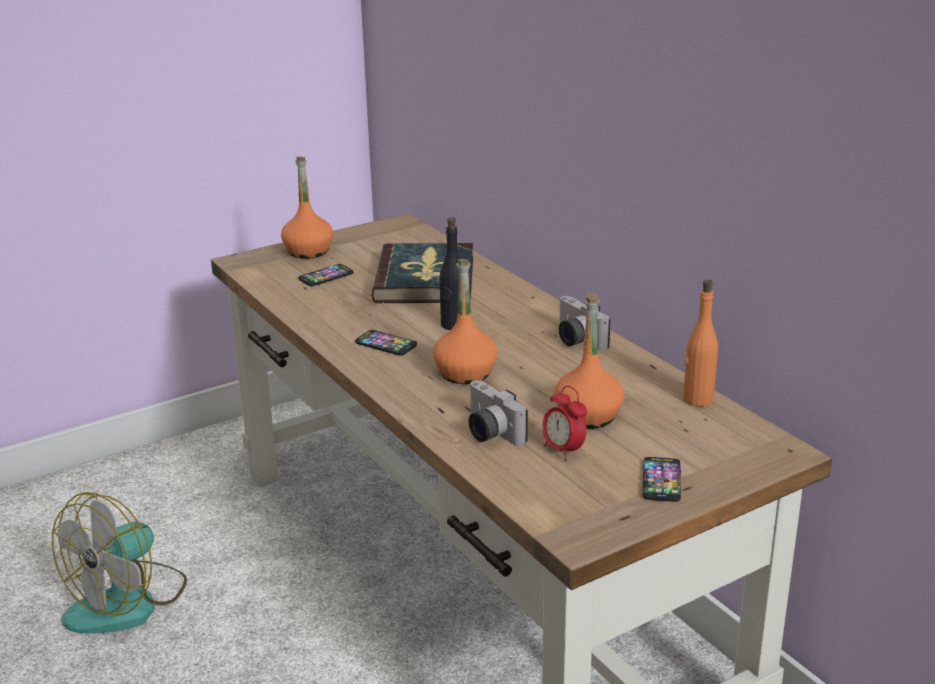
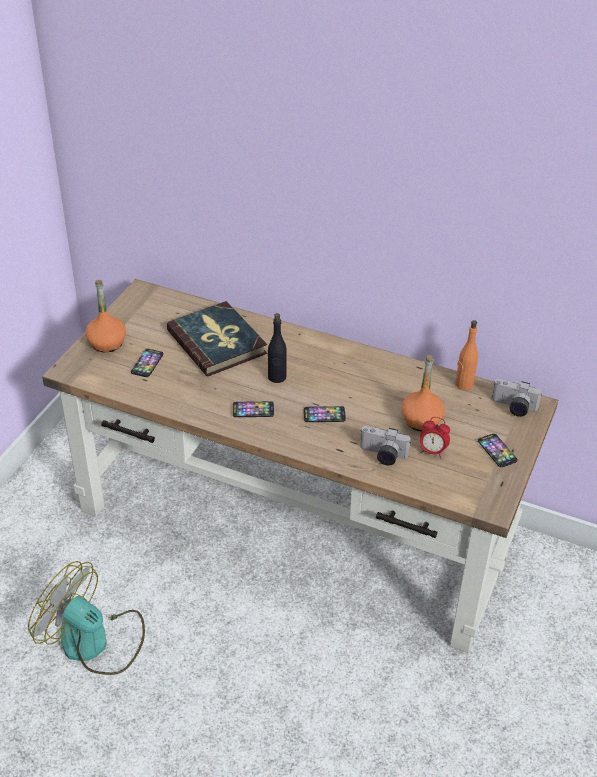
camera: 35 degrees left, 15 degrees up
fan [52,492,187,634] -> fan turned 120 degrees clockwise [28,561,145,675]
orange bottle [433,259,498,384] -> phone [304,406,346,422]
camera [559,296,611,350] -> camera moved to [492,379,542,417]

